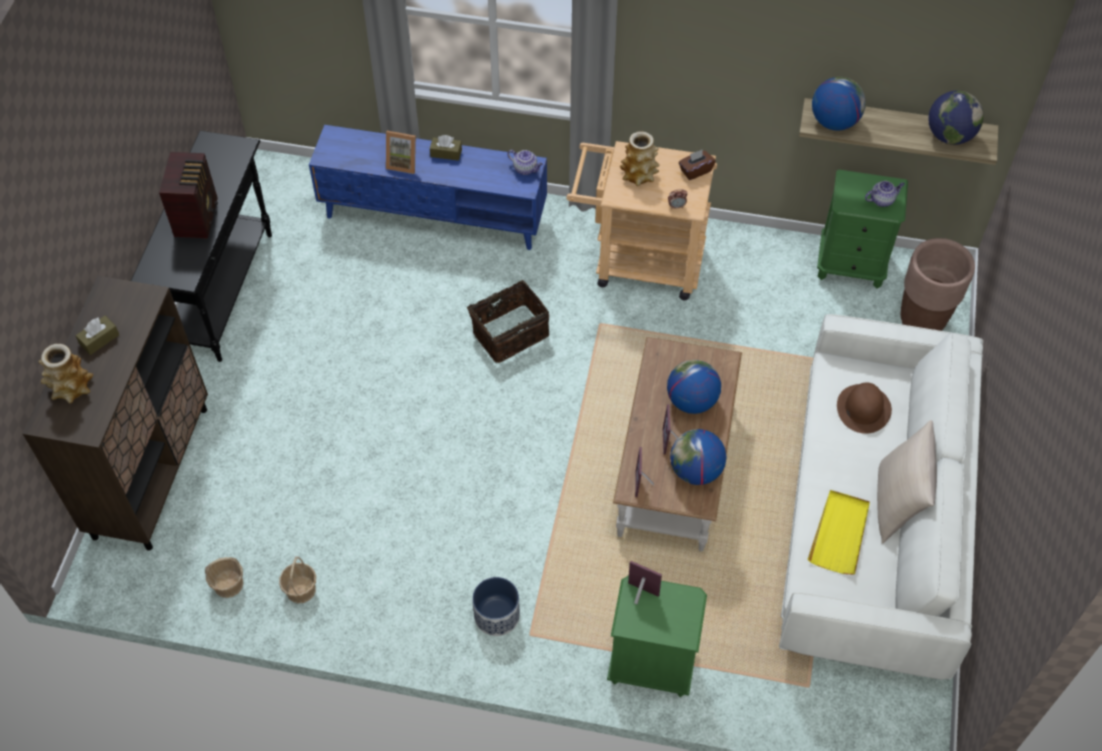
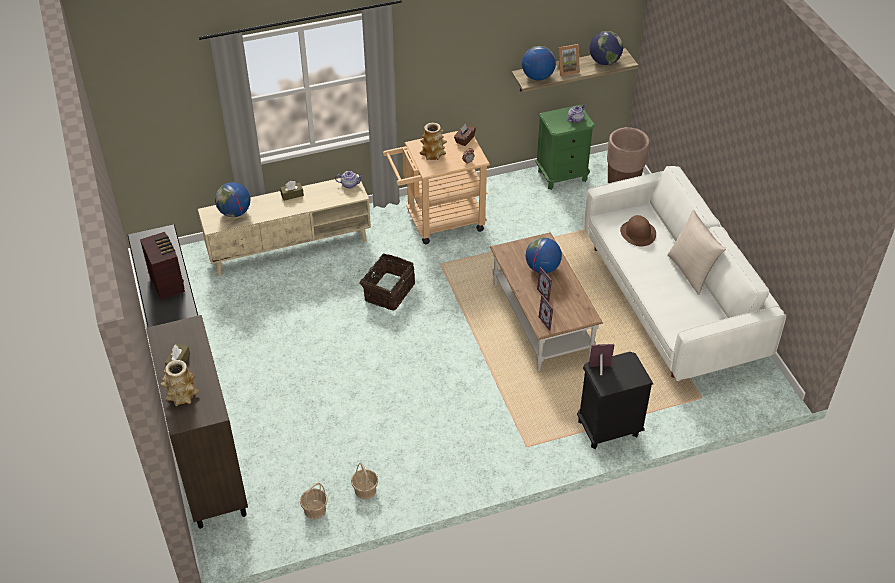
camera: 30 degrees left, 10 degrees down
blue tv stand [309,125,547,250] -> beige tv stand [198,174,371,276]
picture frame [386,131,416,174] -> picture frame moved to [556,44,580,76]
planter [472,577,520,636] -> none
green nightstand [607,575,707,697] -> black nightstand [577,352,653,449]
globe [670,429,726,485] -> globe moved to [215,182,250,217]
yellow tray [808,490,870,575] -> none

